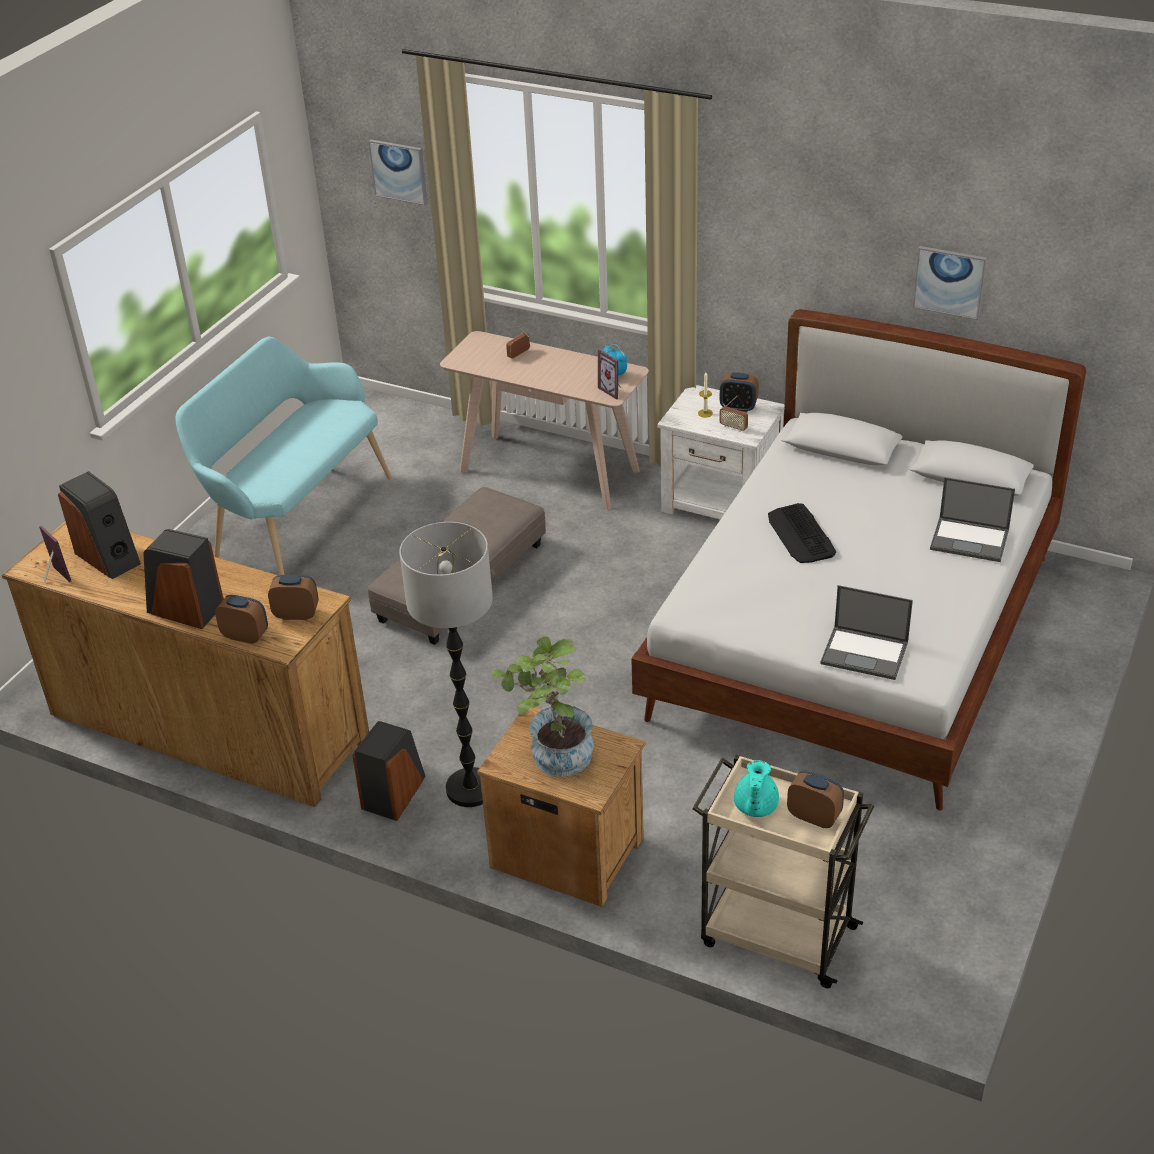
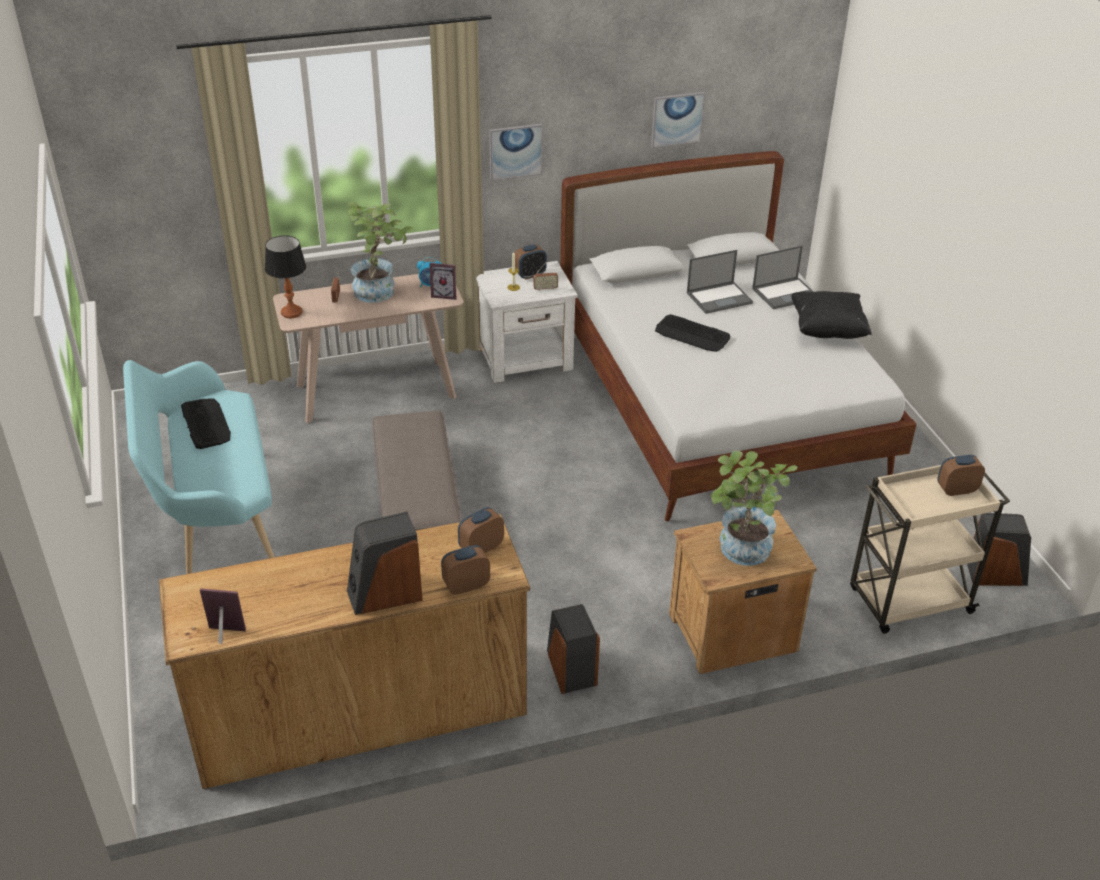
camera: 45 degrees left, 0 degrees up
speaker [58,471,141,579] -> speaker moved to [967,513,1031,586]
picture [368,139,428,205] -> picture moved to [489,124,543,181]
floor lamp [399,522,493,807] -> none
turquoise teapot [734,760,779,817] -> none
laptop [820,585,913,680] -> laptop moved to [687,250,753,314]
none -> keyboard [181,398,231,449]
none -> table lamp [265,235,306,318]
none -> potted plant [347,202,414,303]
none -> black pillow [791,291,872,339]

